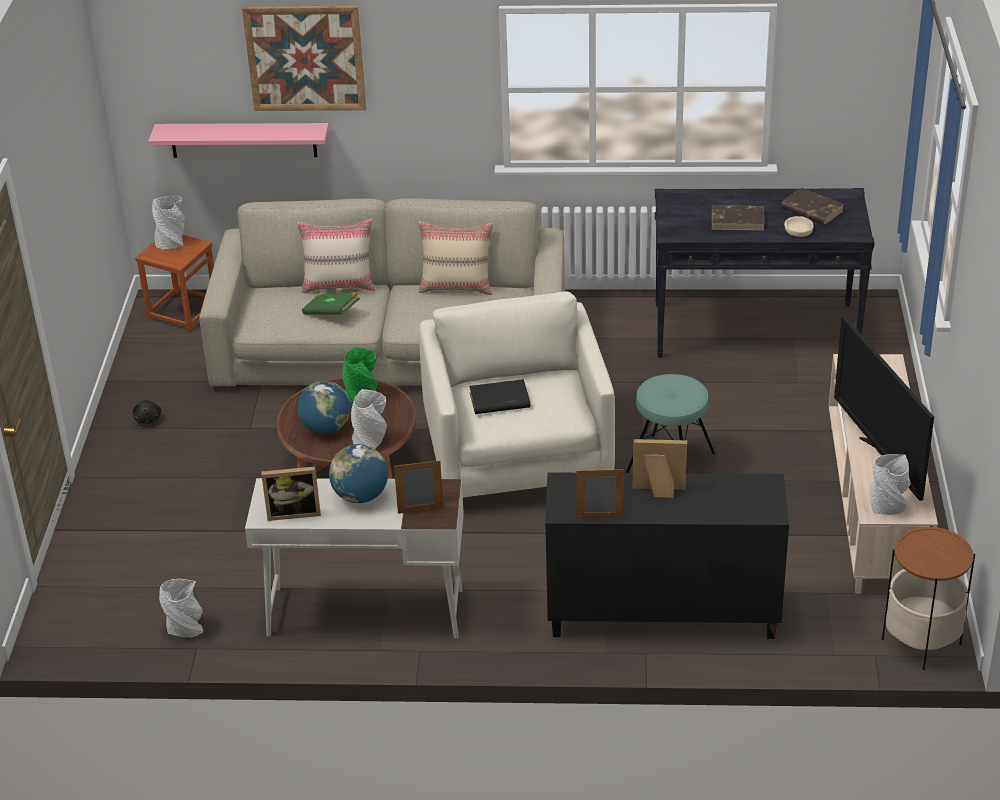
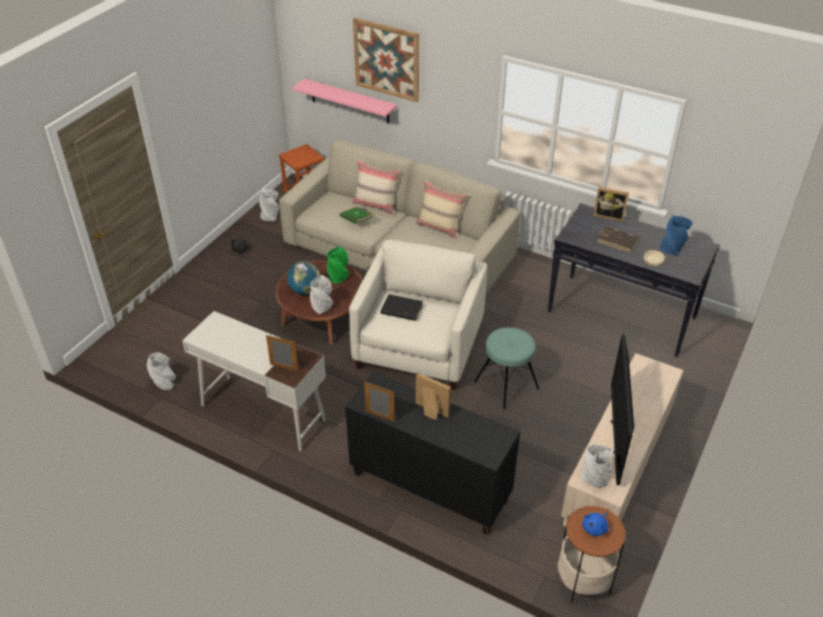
camera: 25 degrees right, 5 degrees up
grey vase [152,196,185,250] -> grey vase moved to [259,189,279,221]
picture frame [261,467,321,521] -> picture frame moved to [594,187,629,222]
globe [329,444,388,503] -> none
brown book [781,188,844,225] -> blue vase [660,215,693,256]
none -> blue plush toy [582,513,609,536]

